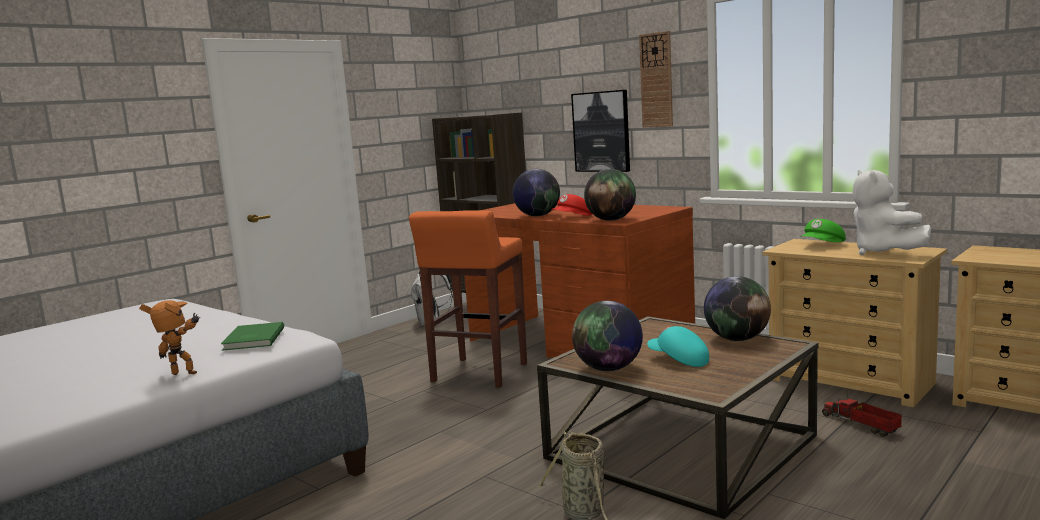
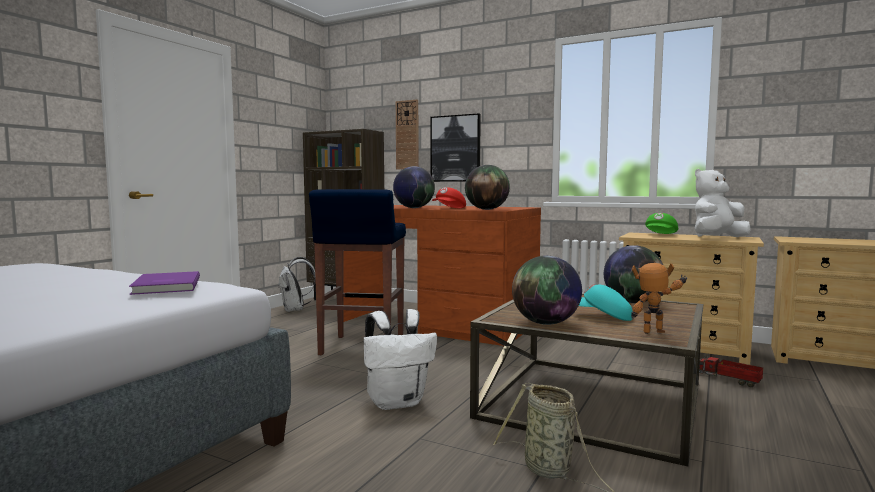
camera: 15 degrees left, 5 degrees down
toy robot [139,300,201,375] -> toy robot moved to [631,263,688,334]
green book [221,322,284,351] -> purple book [129,271,200,295]
orange stool [409,210,527,388] -> blue stool [309,189,406,355]
wall clock [639,31,673,128] -> wall clock moved to [396,99,419,169]
white plush toy [853,170,931,255] -> white plush toy turned 90 degrees clockwise [694,169,751,237]
none -> white backpack [364,309,437,410]

